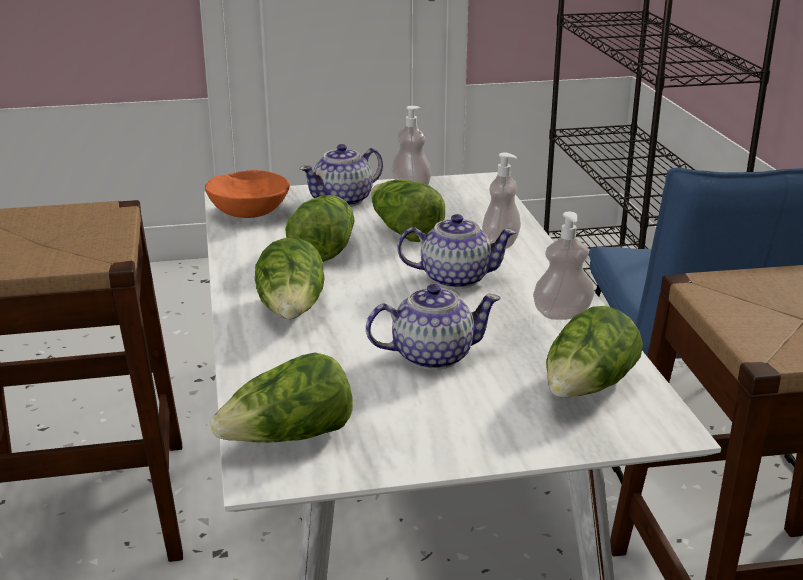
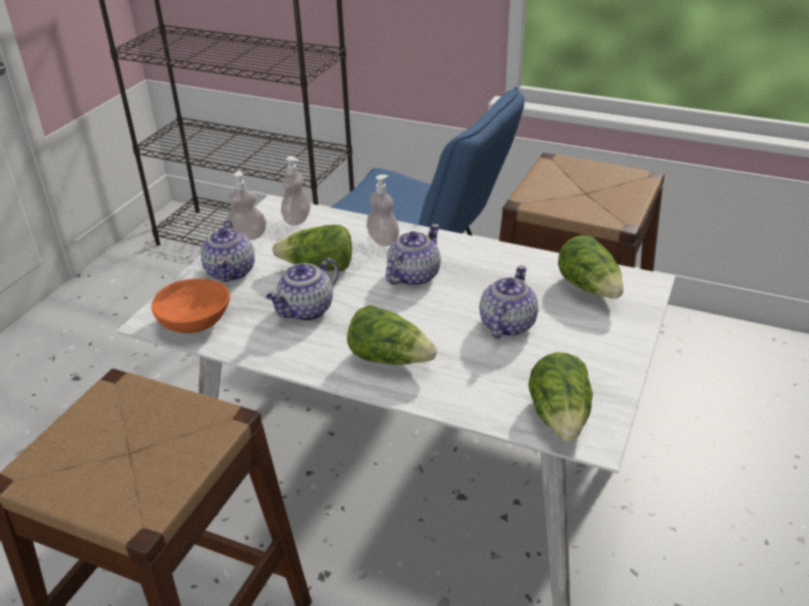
camera: 55 degrees left, 10 degrees up
lettuce [285,195,355,262] -> teapot [266,258,339,321]
soap dispenser [533,212,595,320] -> soap dispenser moved to [281,156,311,225]

